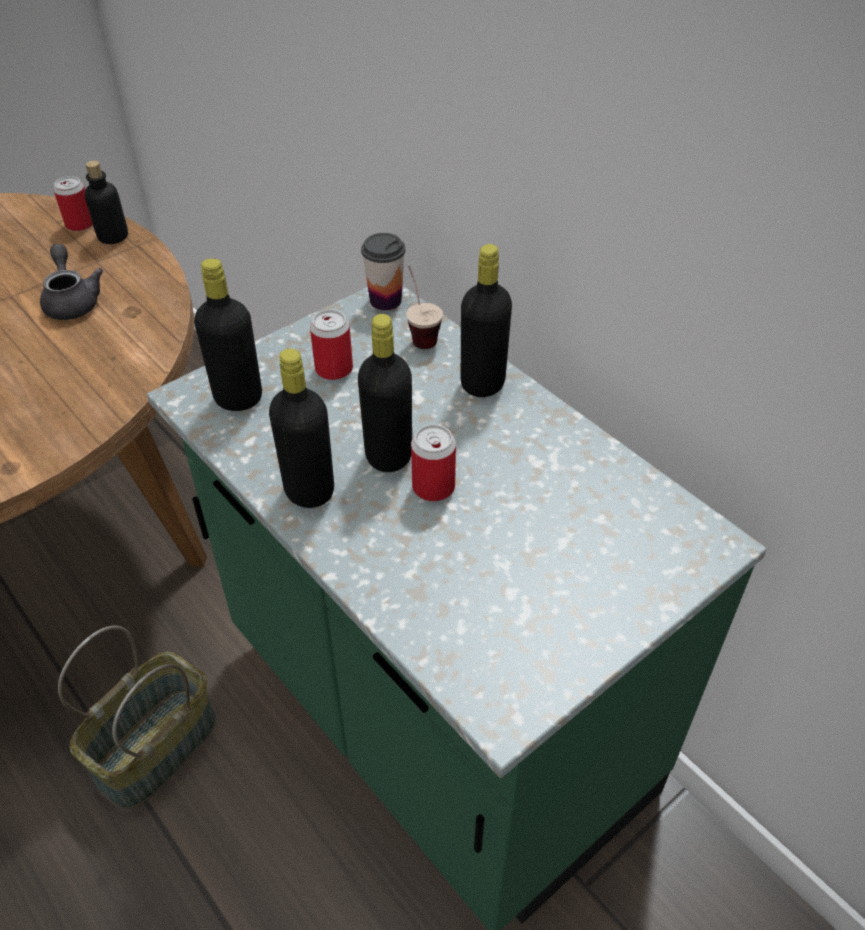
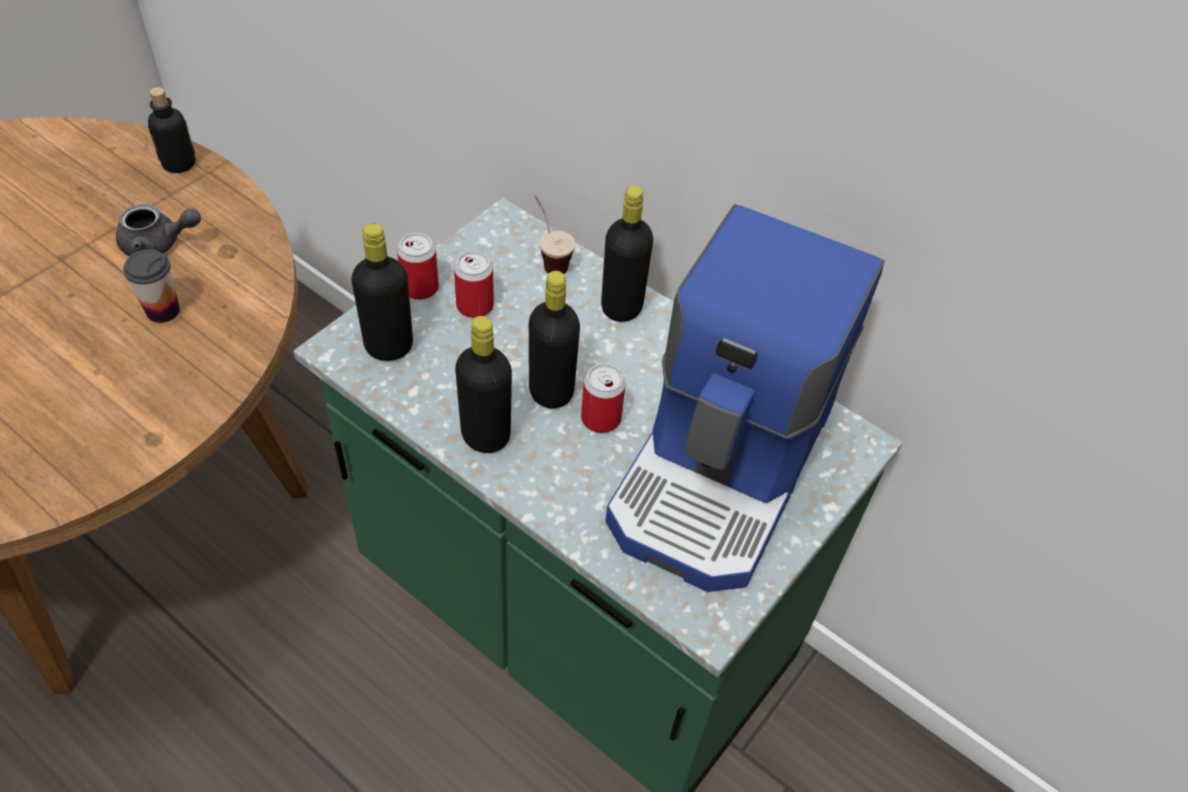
camera: 15 degrees left, 5 degrees up
grey teapot [40,244,103,320] -> grey teapot turned 120 degrees clockwise [116,204,201,256]
can [54,176,93,231] -> can moved to [397,233,439,300]
basket [58,625,216,809] -> none
cup [361,233,406,310] -> cup moved to [123,249,180,323]
none -> coffee machine [605,204,885,592]

